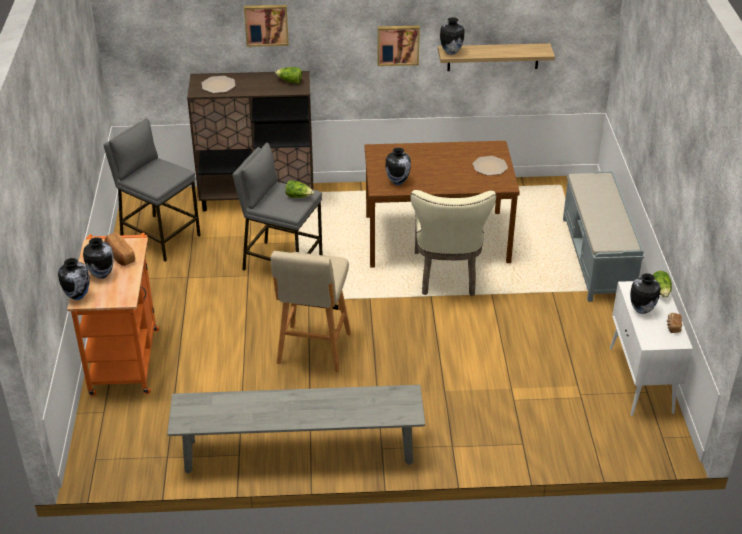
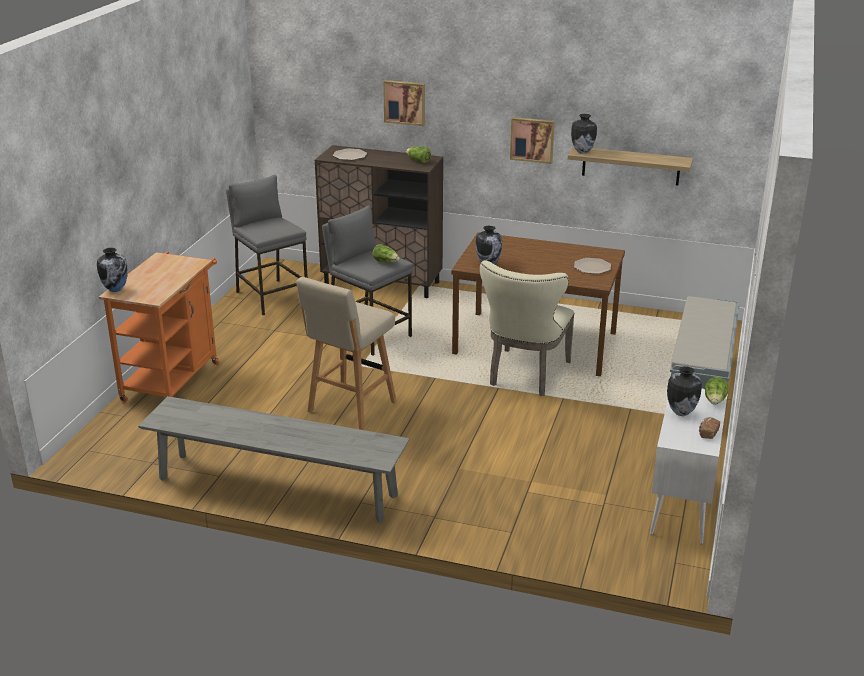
camera: 20 degrees right, 10 degrees down
vase [83,237,113,279] -> none
bread [104,232,135,266] -> none

